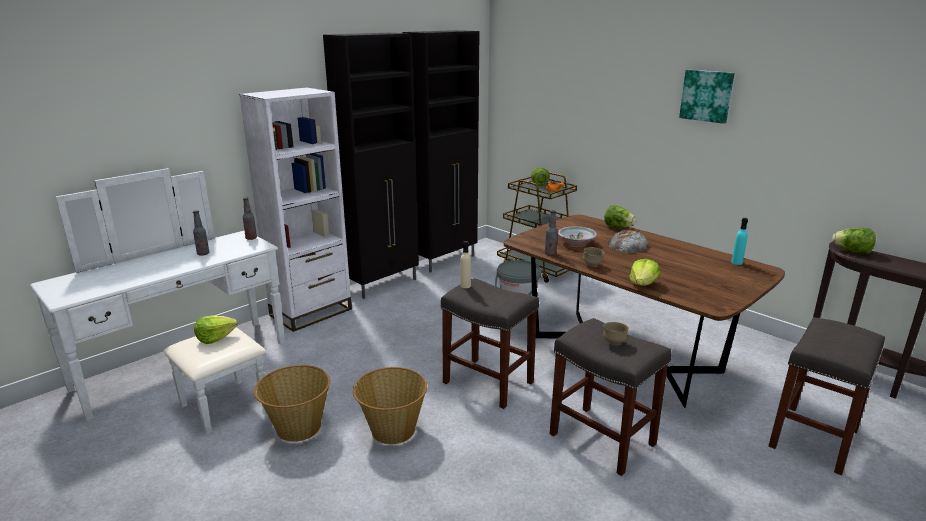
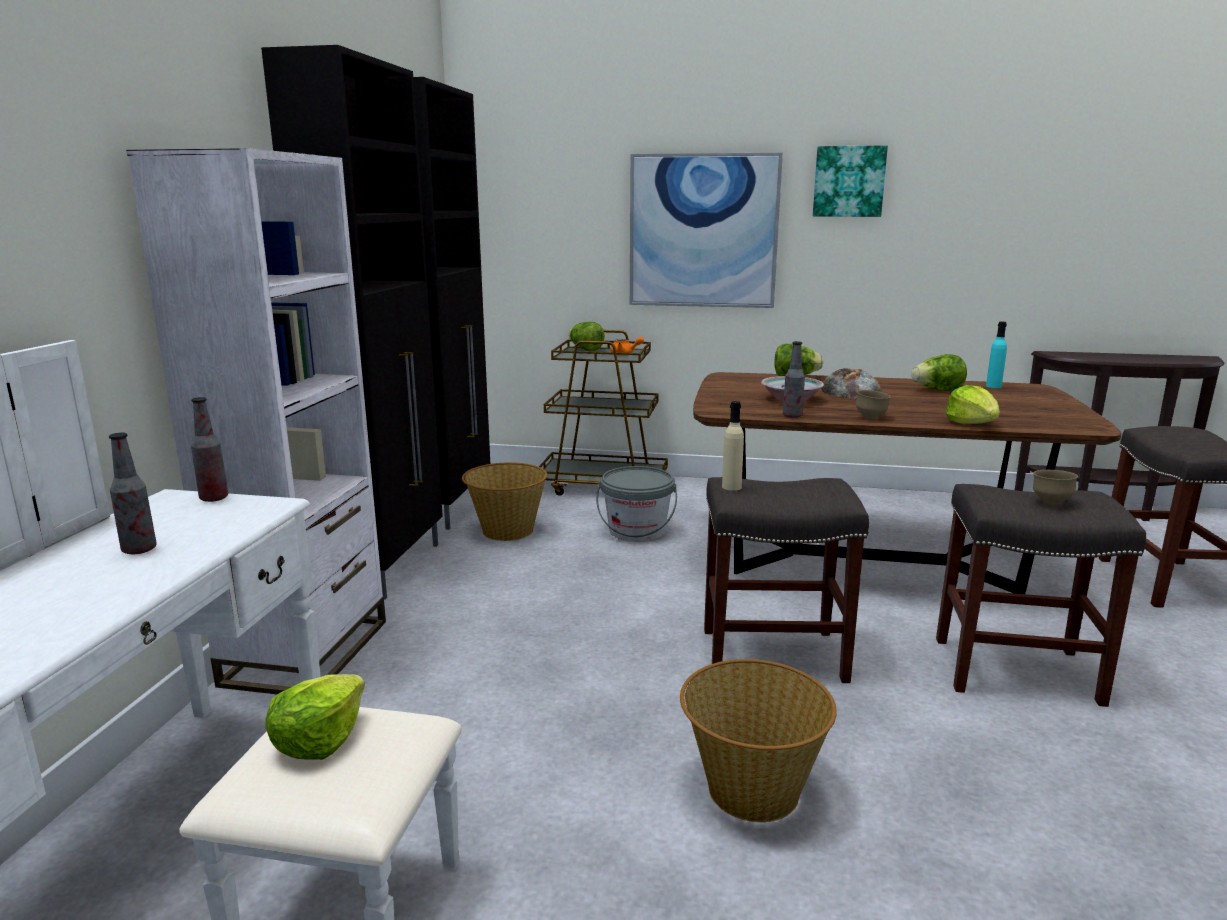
camera: 35 degrees left, 5 degrees down
basket [254,365,330,442] -> basket moved to [462,462,547,541]
lettuce [832,228,876,254] -> lettuce moved to [911,354,967,391]
none -> picture [630,153,783,308]

